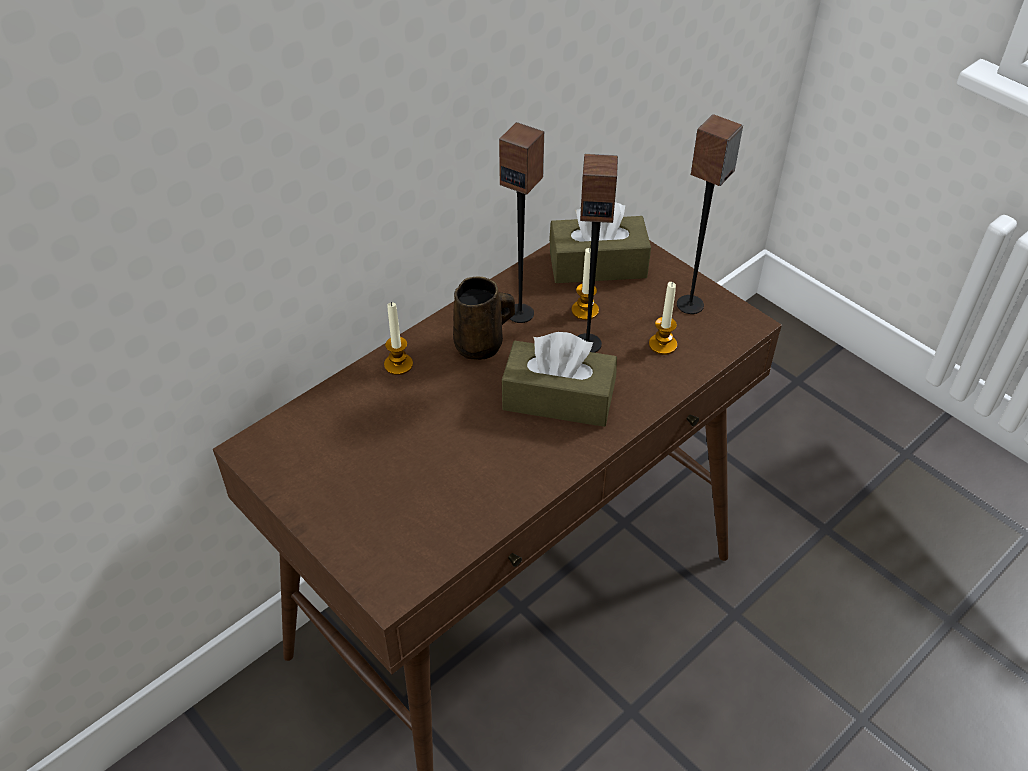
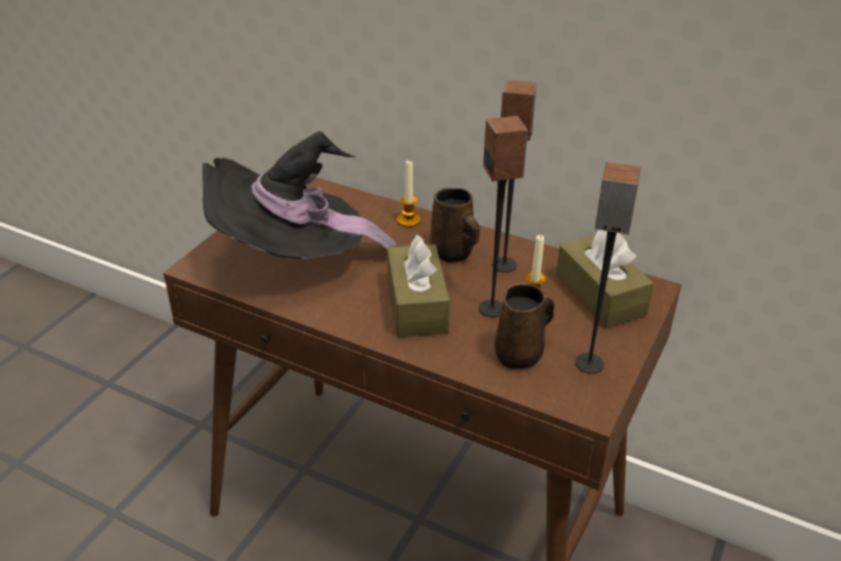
camera: 70 degrees right, 10 degrees down
candle [649,282,677,355] -> brown mug [494,283,554,369]
none -> black hat [202,131,396,260]

